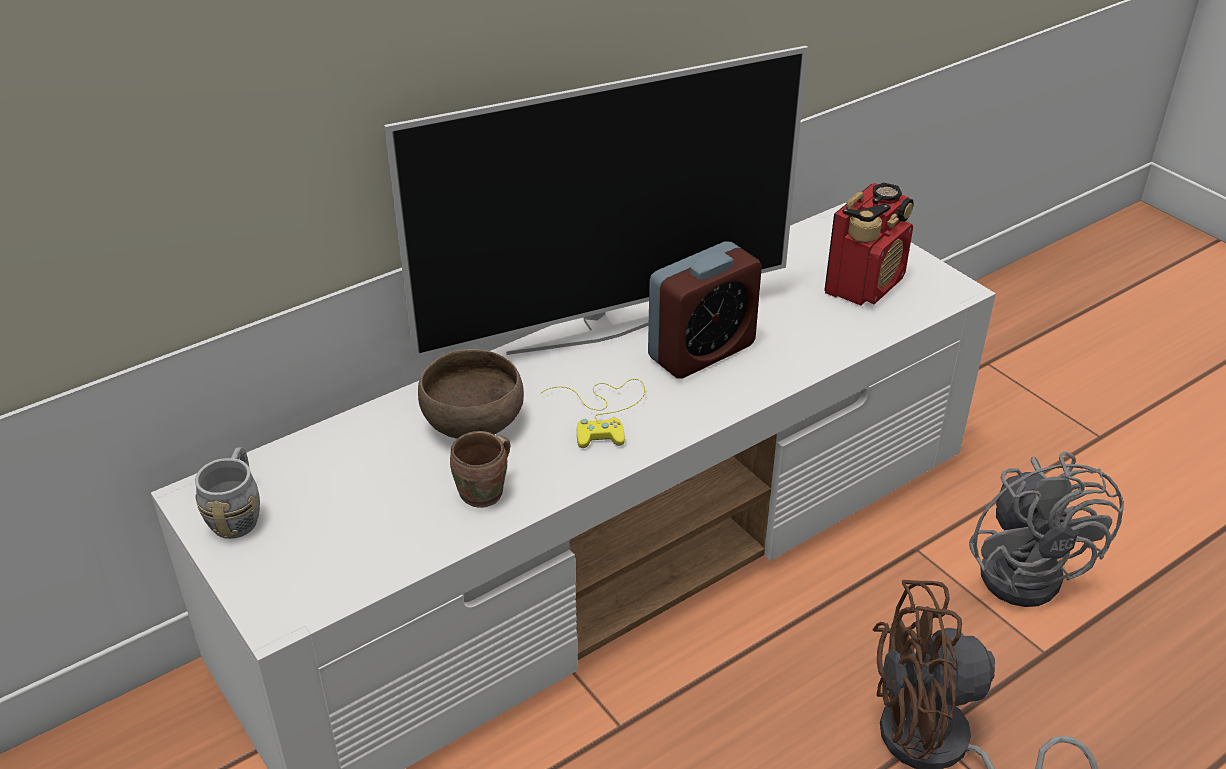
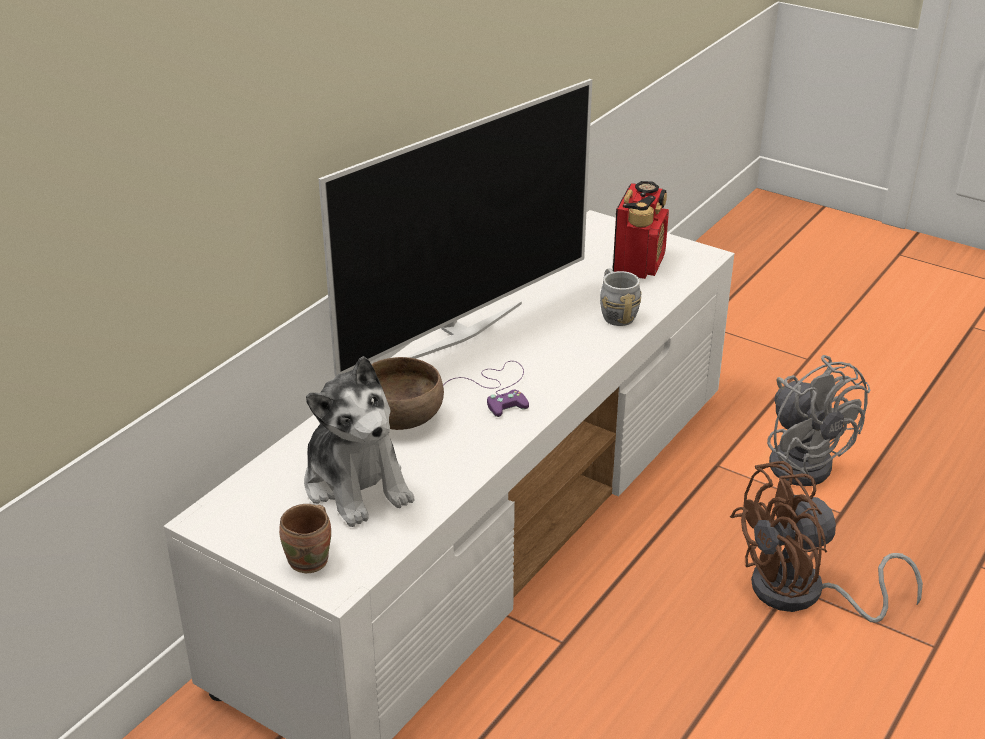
camera: 20 degrees left, 5 degrees down
grey mug [195,447,260,539] -> grey mug moved to [600,268,641,326]
brown mug [450,431,510,508] -> brown mug moved to [279,504,331,573]
yellow game controller [540,379,645,448] -> purple game controller [443,361,529,417]
alarm clock [648,241,762,379] -> none
none -> plush toy [304,356,415,527]

